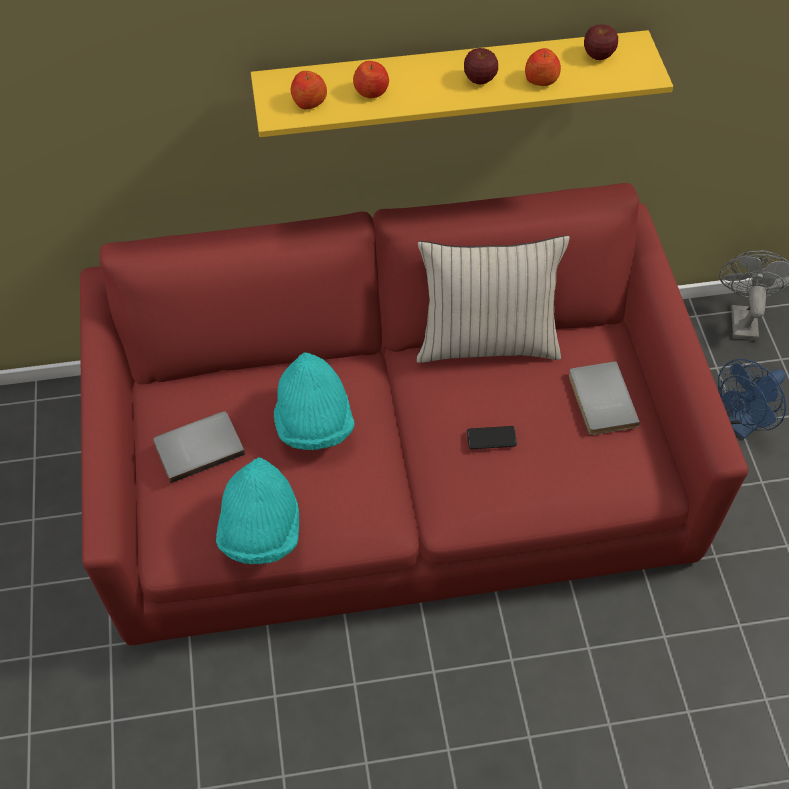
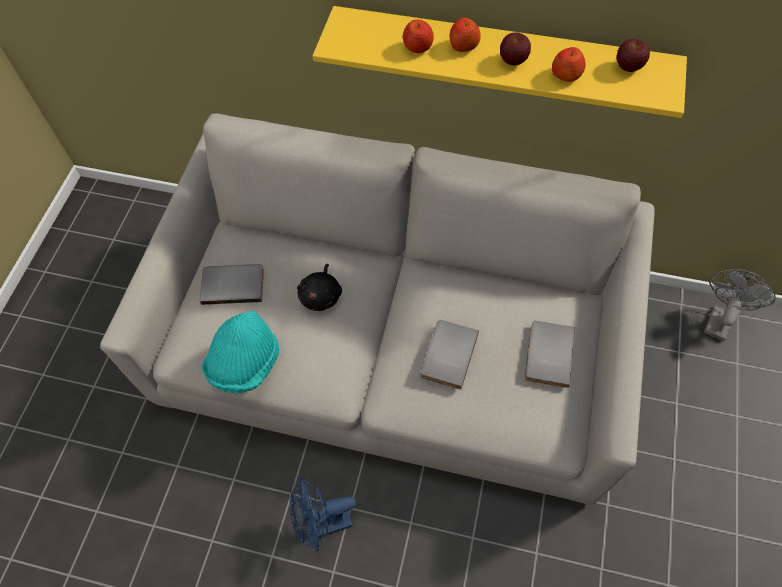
camera: 25 degrees right, 5 degrees up
red sofa [80,183,748,645] -> grey sofa [100,113,655,505]
turquoise hat [274,352,355,450] -> black plush toy [297,264,342,311]
apple [291,71,327,109] -> apple moved to [450,18,481,52]
beige pillow [417,236,570,363] -> none
phone [467,426,517,449] -> grey book [420,320,479,390]
blue fan [718,359,786,440] -> blue fan moved to [290,477,356,552]

